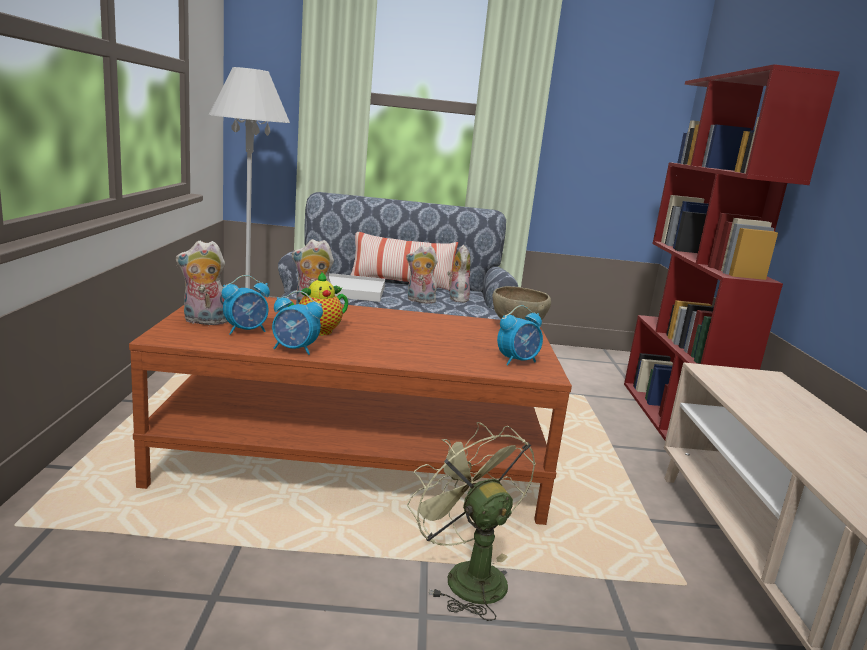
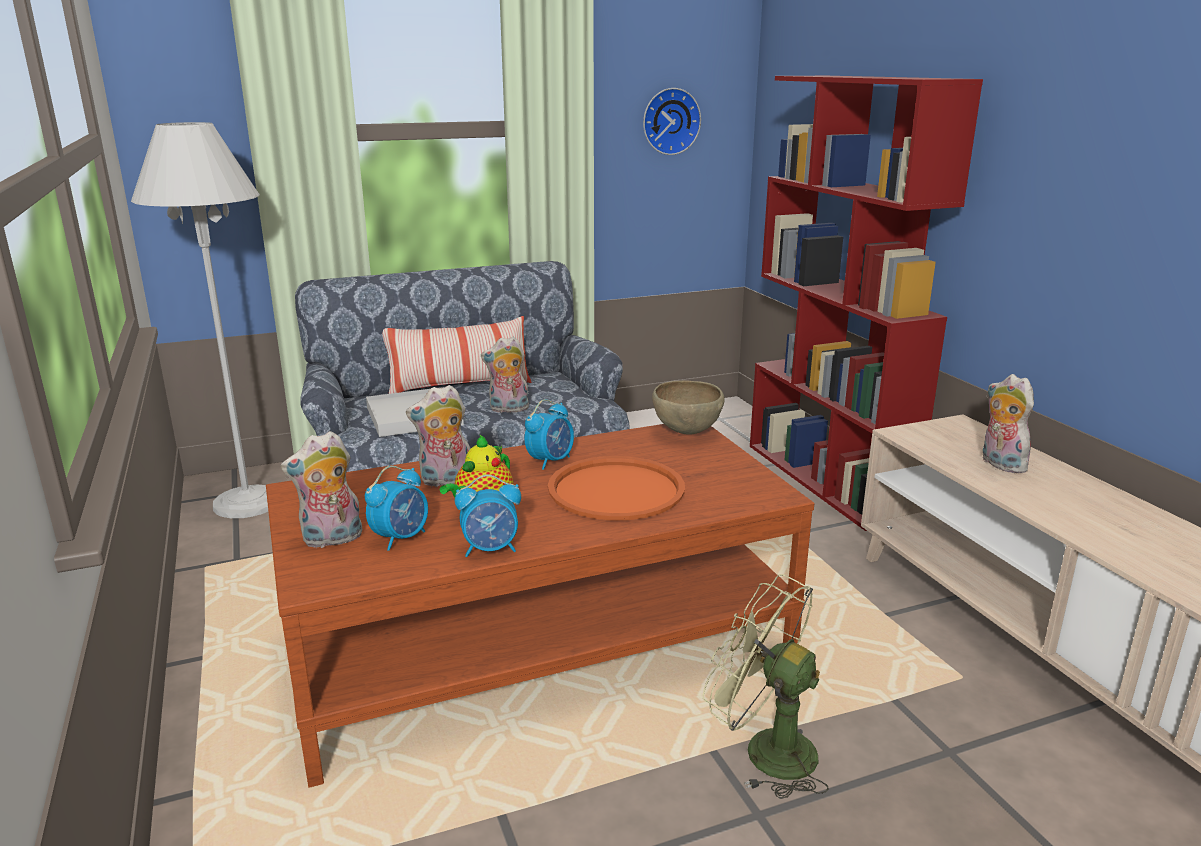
camera: 20 degrees left, 5 degrees up
plush toy [447,245,470,303] -> plush toy moved to [983,374,1034,473]
alarm clock [497,305,543,365] -> alarm clock moved to [525,399,574,470]
none -> orange tray [548,456,685,521]
none -> wall clock [643,88,701,155]

